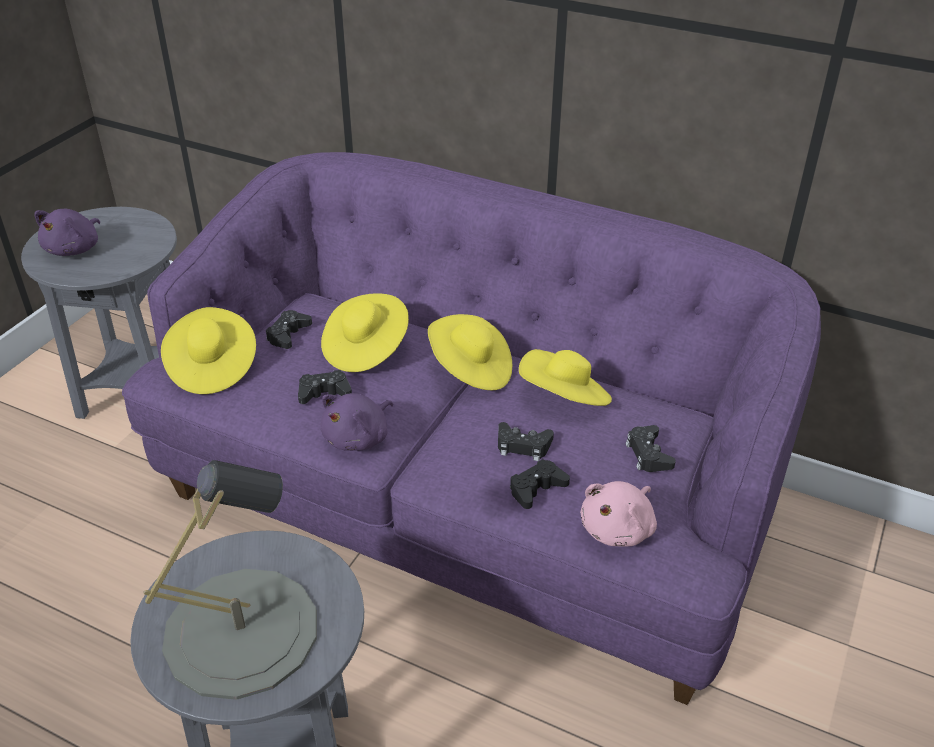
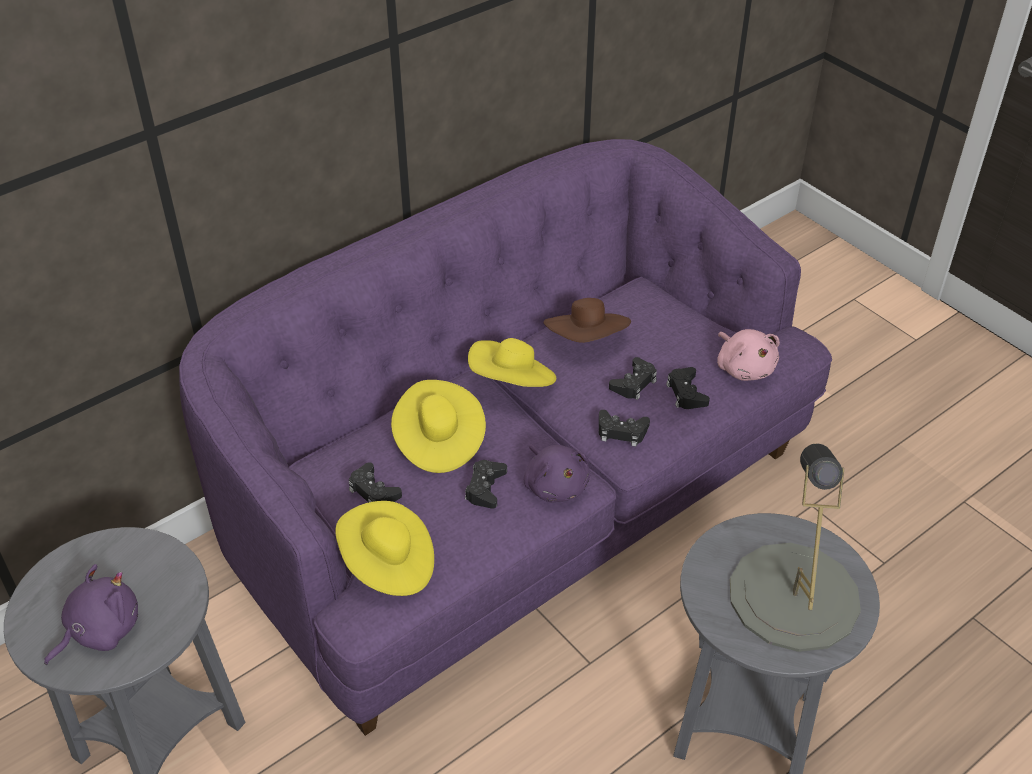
camera: 65 degrees left, 5 degrees up
purple plush toy [35,209,100,256] -> purple plush toy turned 90 degrees counterclockwise [44,564,138,665]
yellow hat [519,349,612,406] -> brown hat [544,298,631,343]
black game controller [626,425,676,472] -> black game controller moved to [599,410,650,447]

